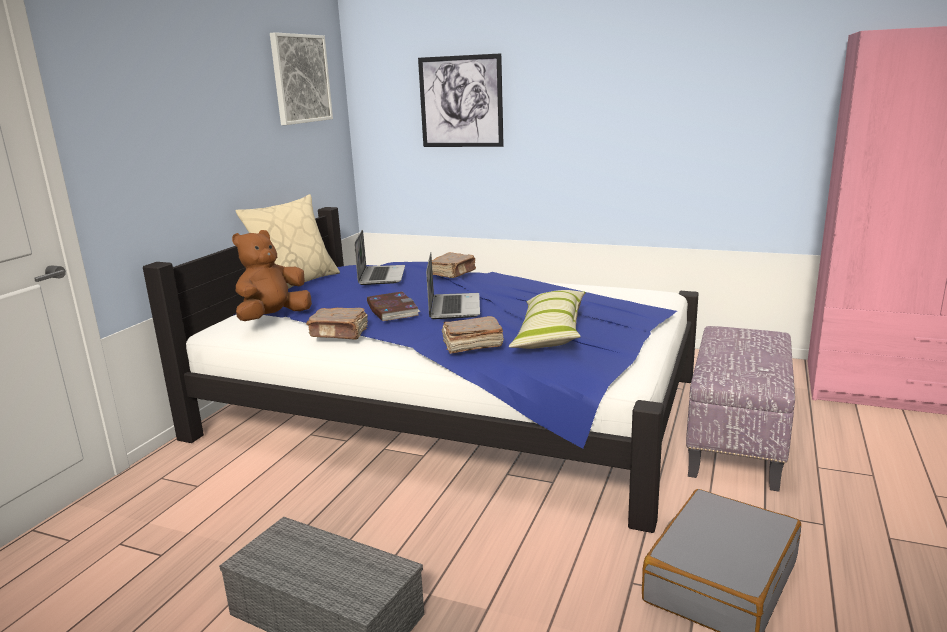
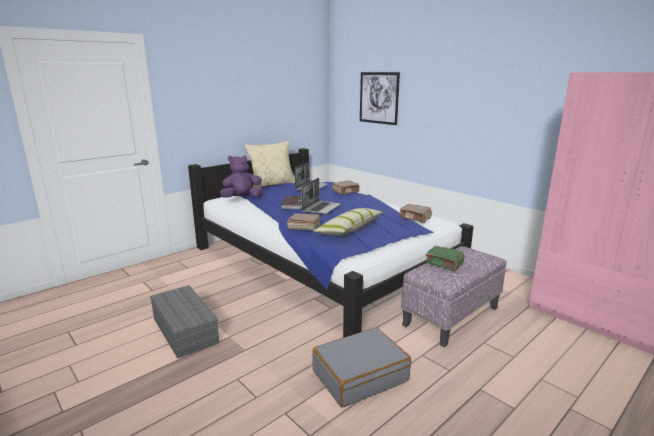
camera: 25 degrees right, 0 degrees up
brown plush toy [232,230,312,321] -> purple plush toy [220,155,263,198]
picture [270,32,333,125] -> none
brown book [306,308,368,339] -> brown book moved to [400,204,432,223]
none -> green book [426,246,465,271]

